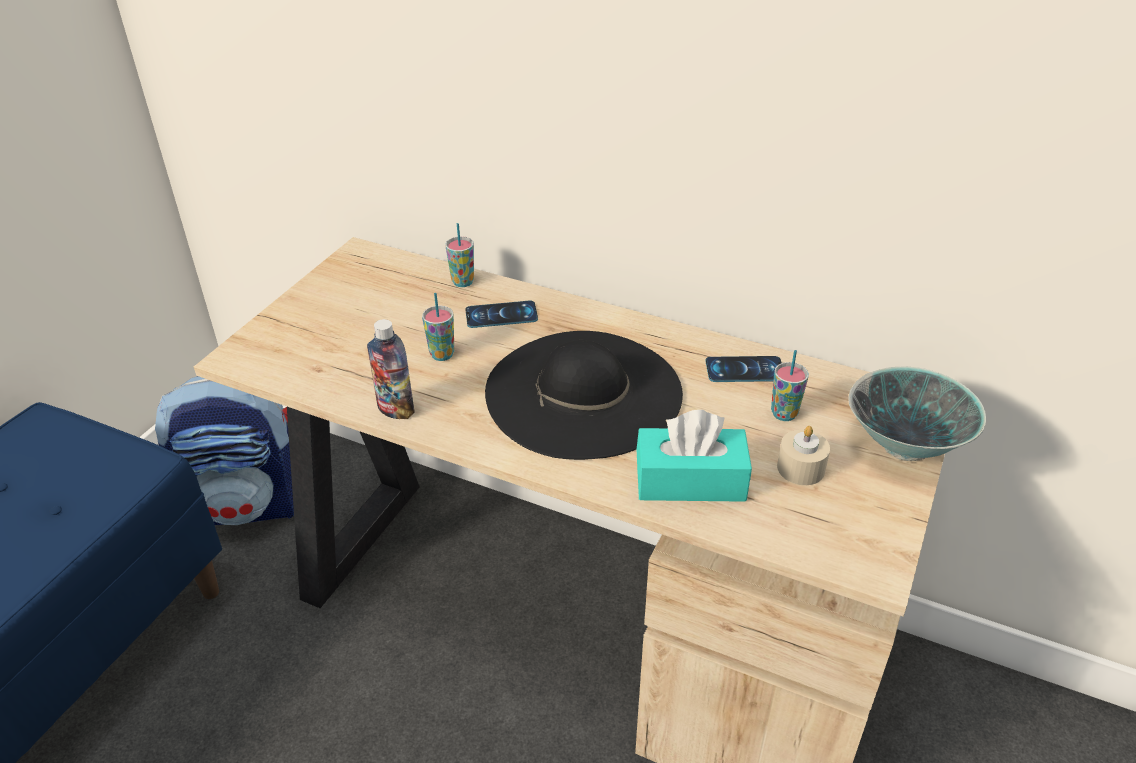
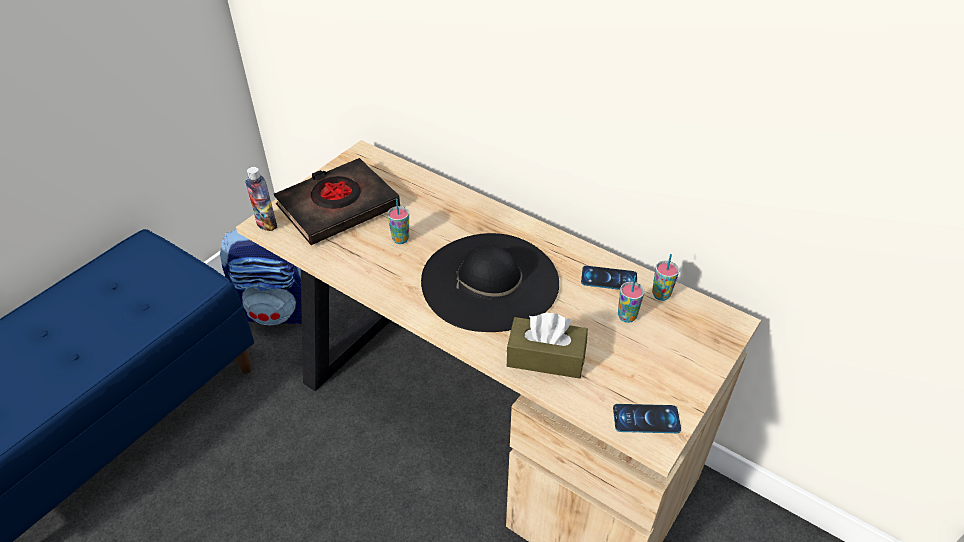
camera: 10 degrees right, 5 degrees up
bottle [367,319,415,419] -> bottle moved to [245,167,277,231]
cup [446,223,474,287] -> cup moved to [652,254,680,301]
phone [465,301,538,328] -> phone moved to [613,404,681,433]
turquoise tissue box [636,410,752,502] -> brown tissue box [507,313,588,379]
beige candle [777,426,830,485] -> none
bowl [848,366,986,461] -> none
none -> black book [274,158,400,245]

